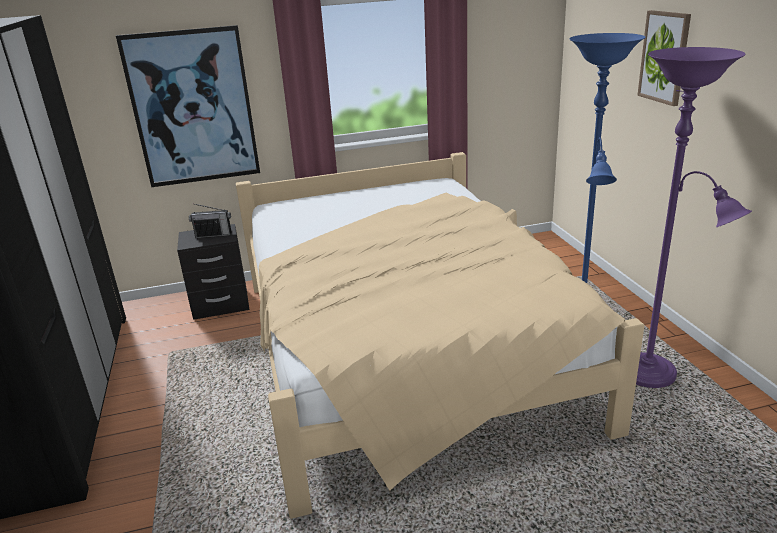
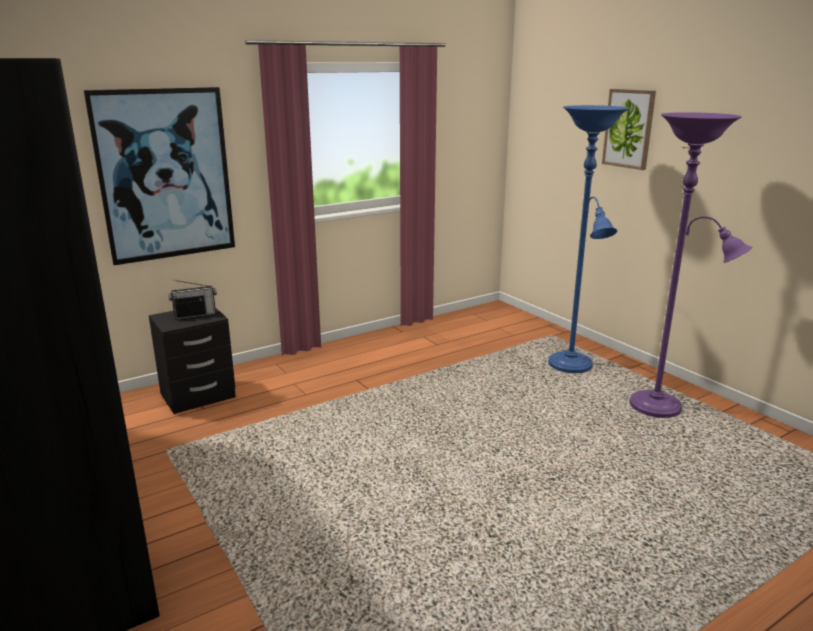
camera: 20 degrees left, 5 degrees down
beige bed [236,152,644,519] -> none

